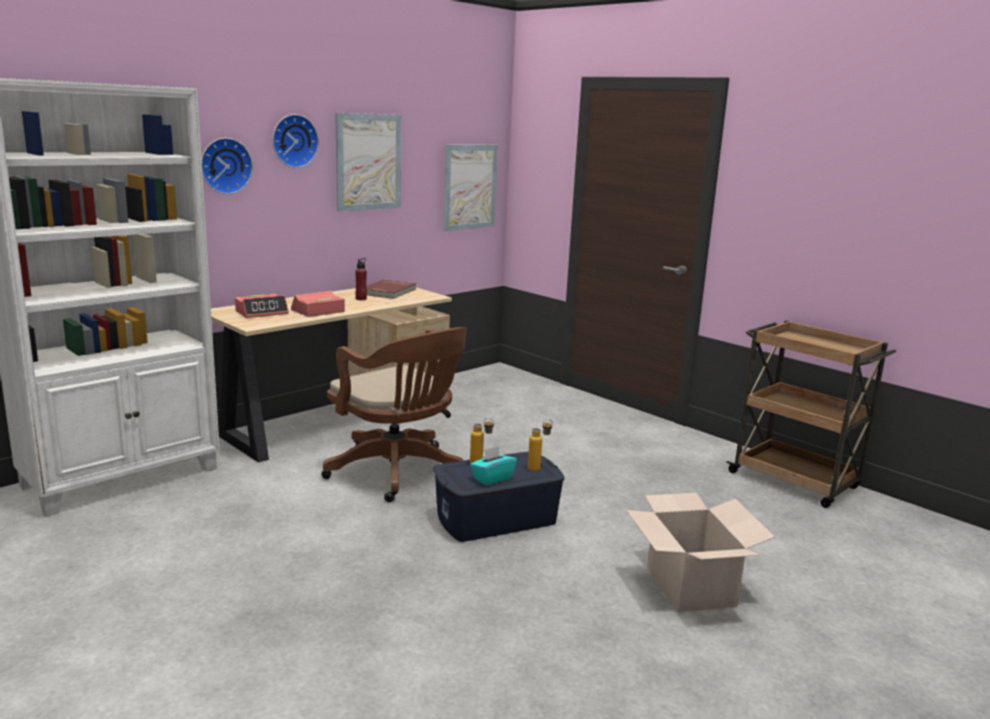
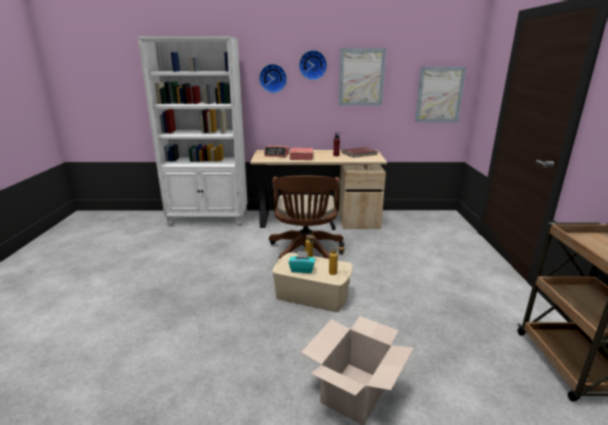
camera: 45 degrees right, 5 degrees up
blue storage box [434,452,564,542] -> beige storage box [272,252,352,312]

